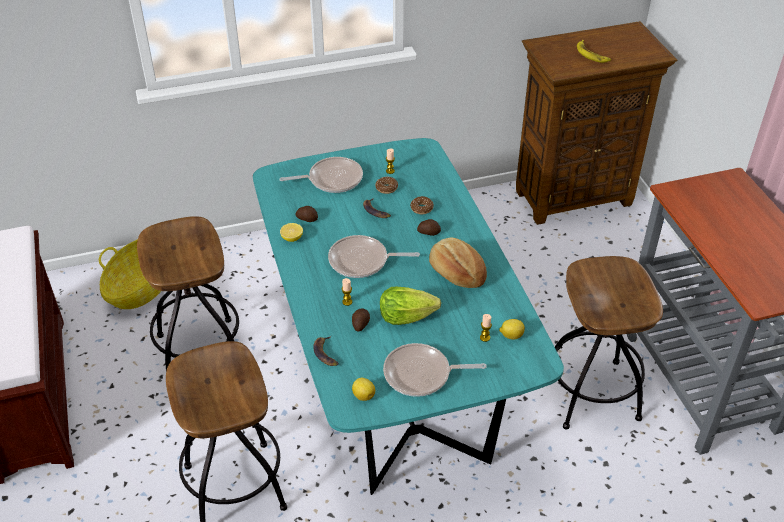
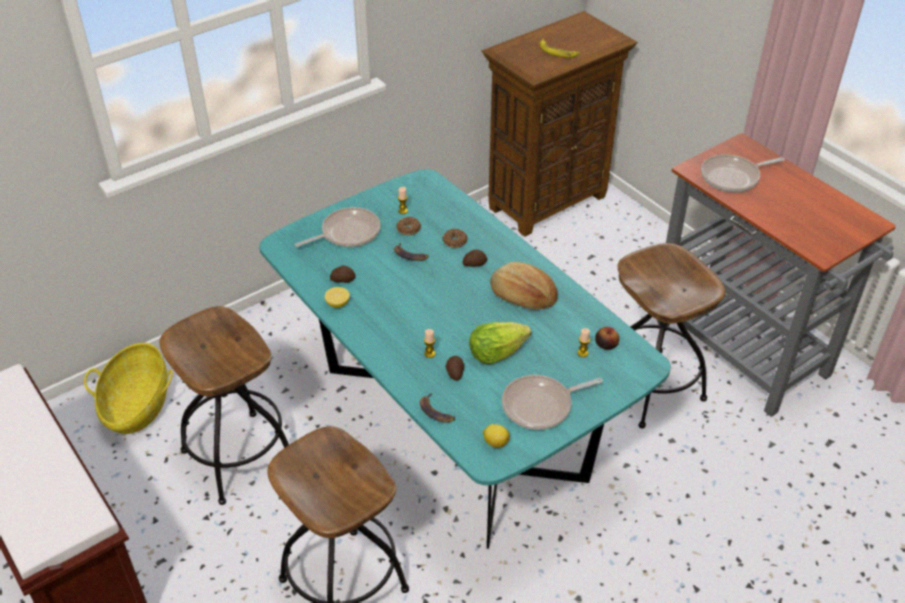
camera: 20 degrees left, 0 degrees up
frying pan [328,235,420,278] -> frying pan moved to [701,154,784,193]
lemon [499,319,525,340] -> apple [595,327,619,350]

